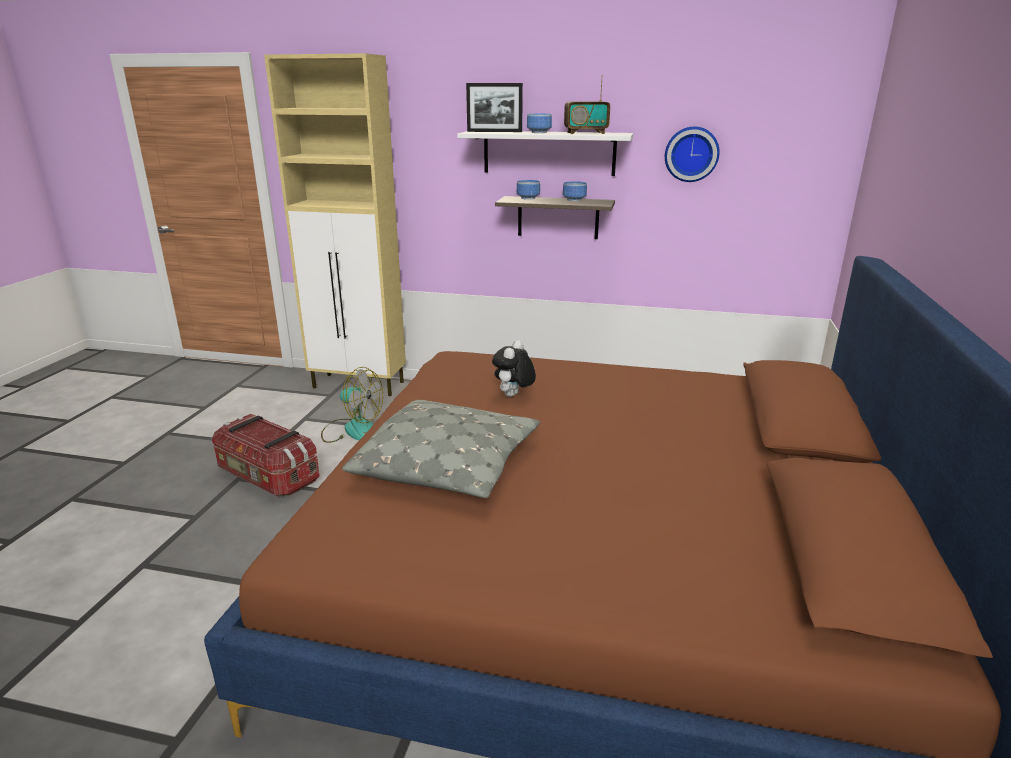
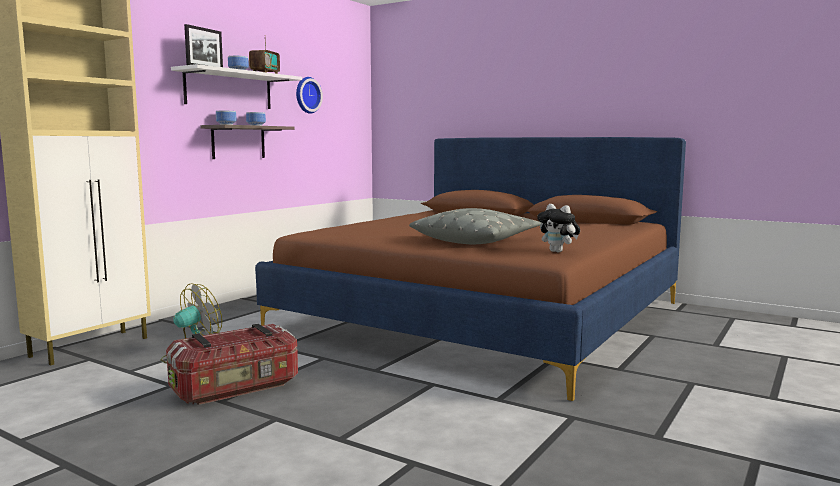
camera: 70 degrees left, 15 degrees down
plush toy [492,340,536,397] -> plush toy moved to [537,204,580,252]

